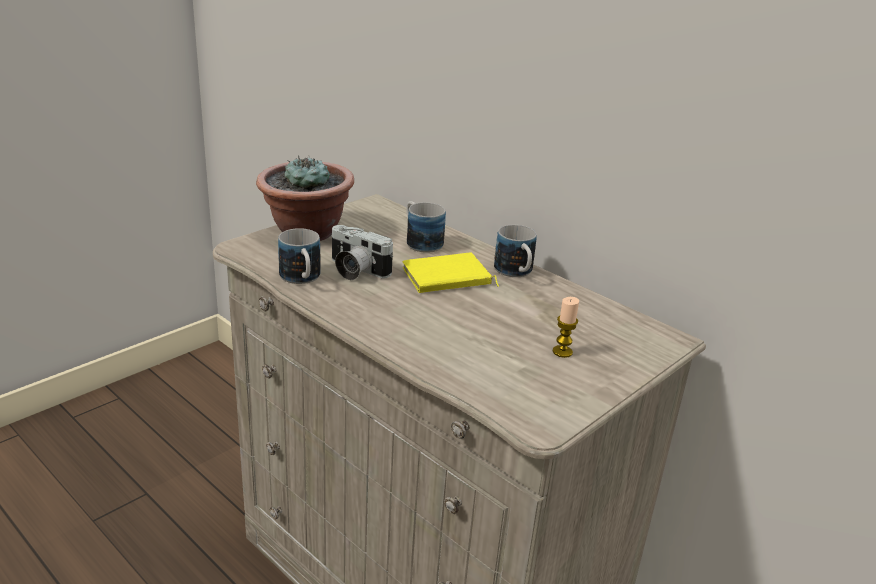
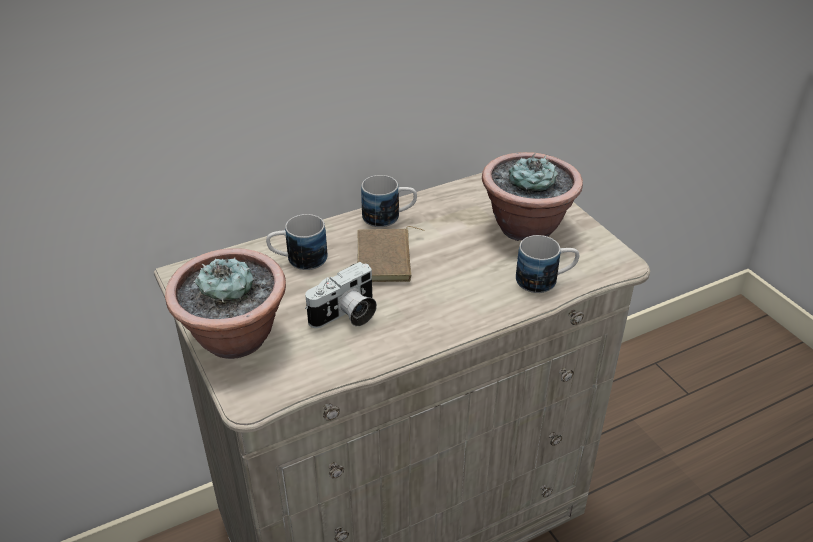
camera: 70 degrees left, 10 degrees up
mug [278,228,321,284] -> mug moved to [516,235,579,293]
yellow book [402,252,499,293] -> brown book [357,226,425,282]
candle [553,297,579,358] -> potted plant [482,152,583,241]

